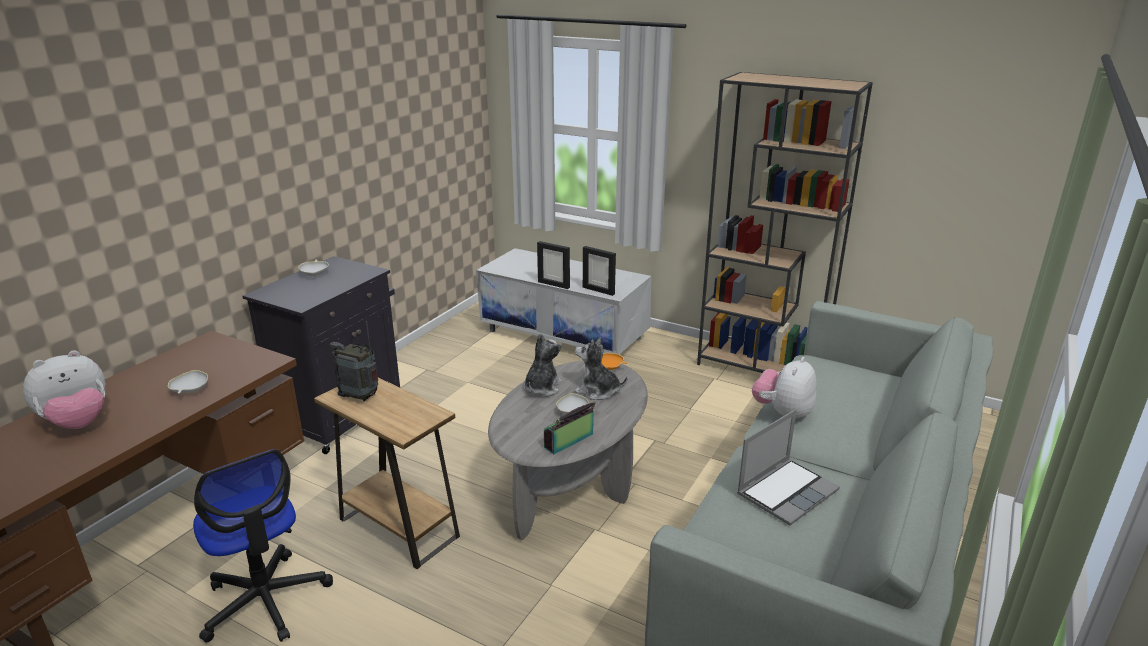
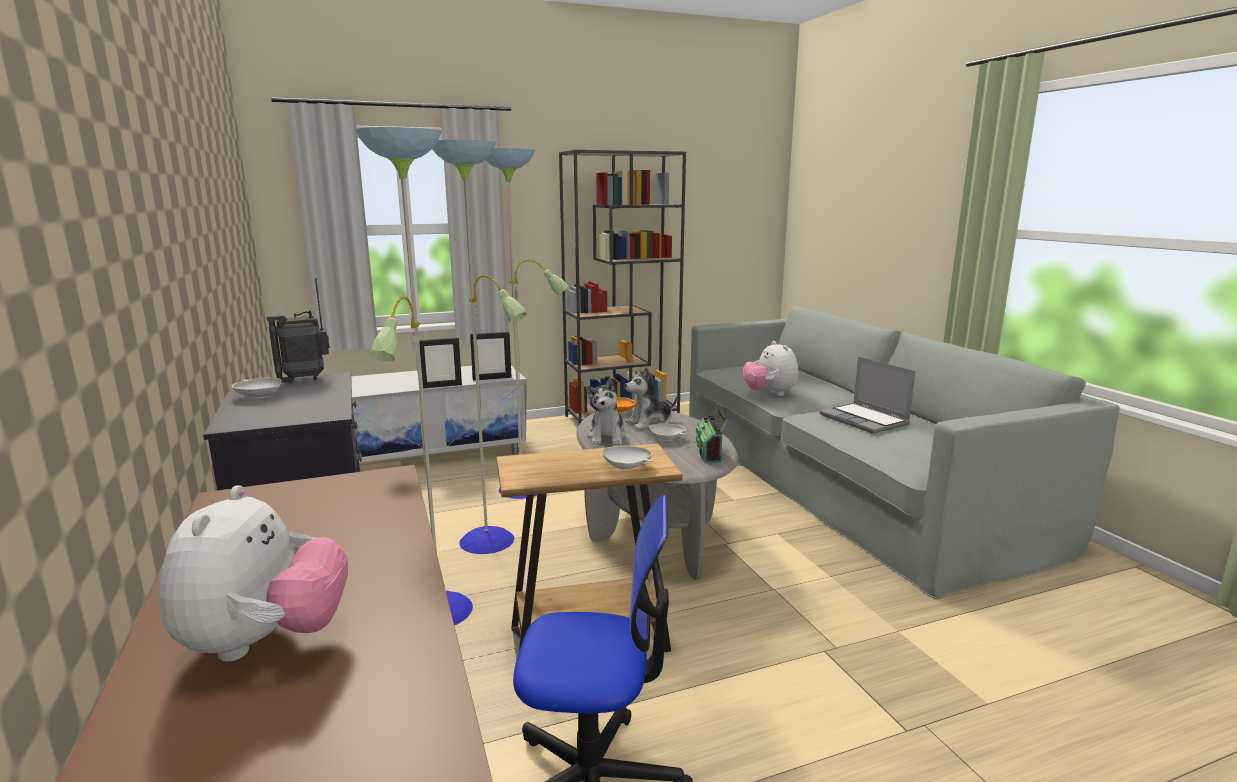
camera: 50 degrees left, 10 degrees down
white bowl [168,370,208,394] -> white bowl moved to [602,445,653,470]
radio [330,321,378,401] -> radio moved to [267,278,330,383]
plush toy [524,333,562,397] -> plush toy turned 150 degrees counterclockwise [586,378,627,445]
laptop [737,409,840,526] -> laptop turned 150 degrees clockwise [819,357,915,434]
none -> floor lamp [355,127,568,626]

